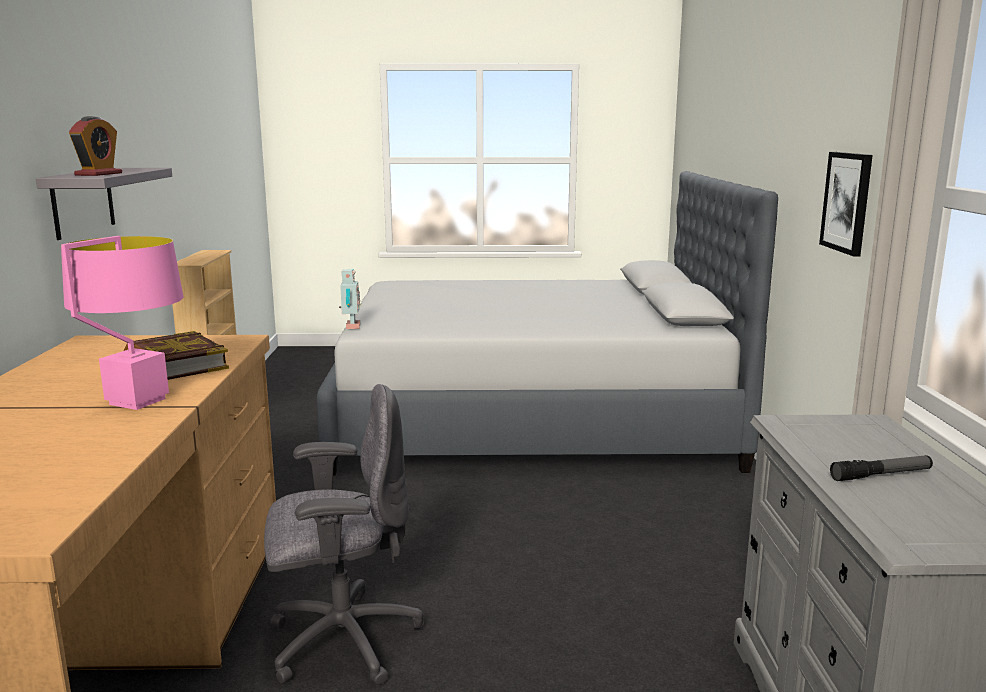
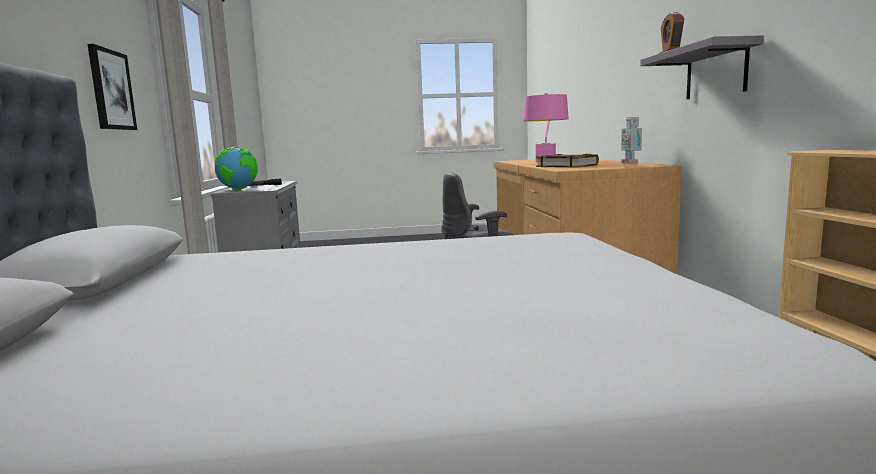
camera: 175 degrees right, 5 degrees down
toy robot [339,269,361,329] -> toy robot moved to [621,117,642,164]
none -> globe [215,147,258,189]

